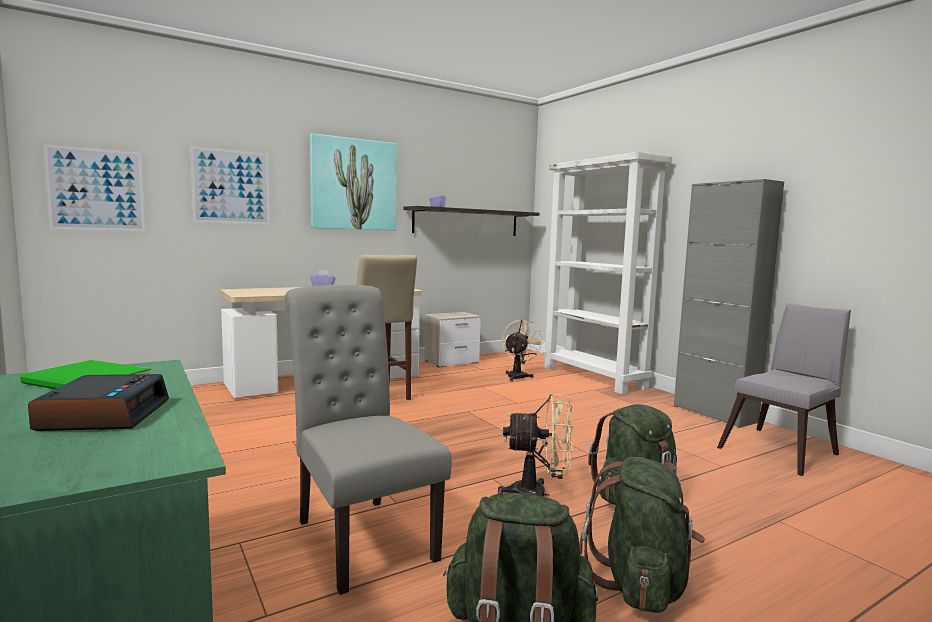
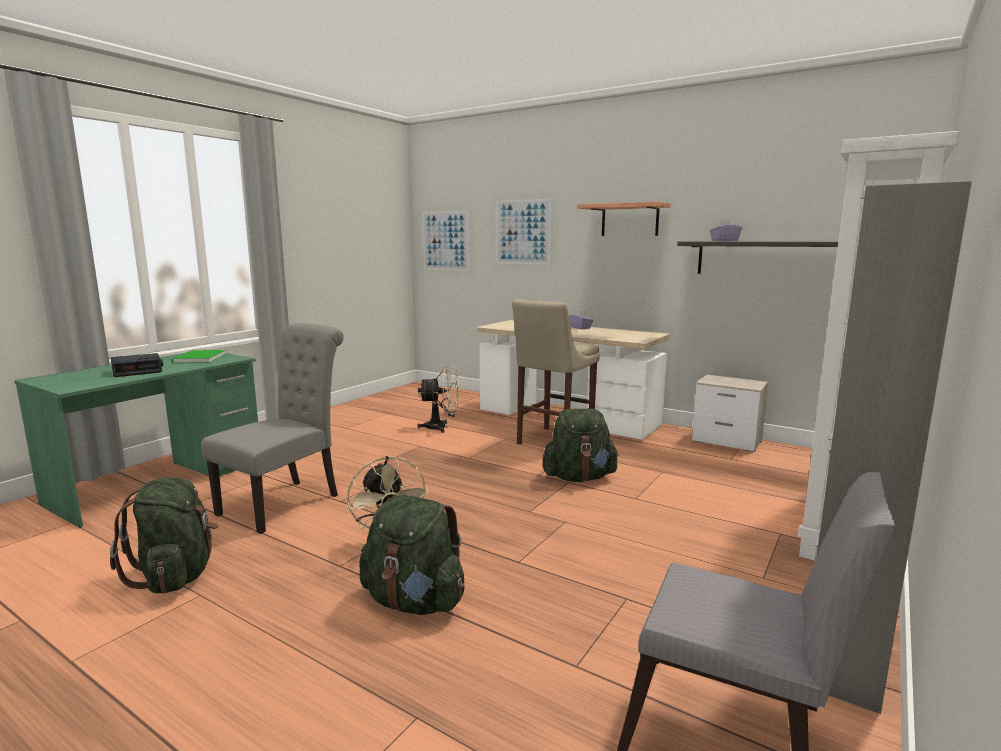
camera: 65 degrees right, 5 degrees up
picture [310,133,397,230] -> shelf [577,202,671,236]
beige fan [502,319,544,381] -> beige fan moved to [417,367,458,433]
green backpack [579,457,705,613] -> green backpack moved to [543,409,619,482]

